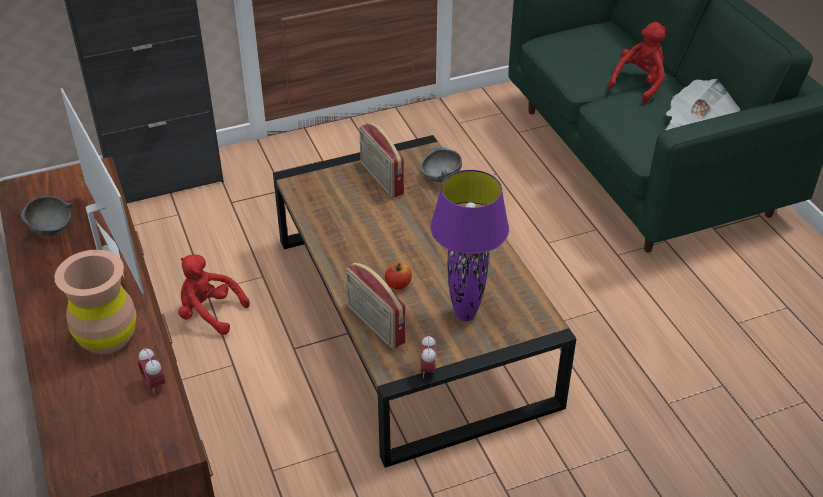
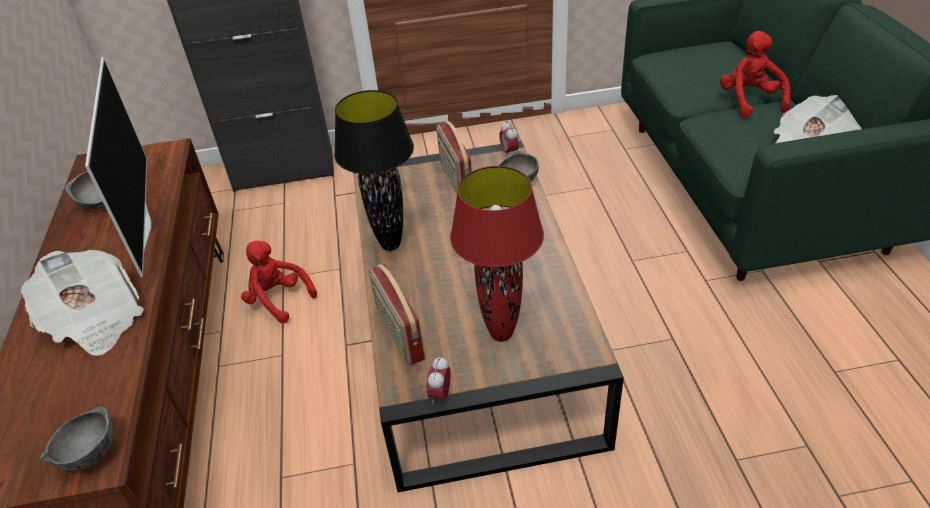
camera: 15 degrees right, 0 degrees up
brown vase [54,250,136,354] -> newspaper [21,250,144,356]
alarm clock [138,348,165,395] -> alarm clock moved to [499,121,519,153]
apple [385,263,412,290] -> none
purple table lamp [430,170,509,321] -> red table lamp [450,166,544,342]
red plush toy [608,22,666,103] -> red plush toy turned 60 degrees counterclockwise [720,31,791,118]
none -> grey bowl [39,406,113,471]
none -> black table lamp [334,90,414,251]

